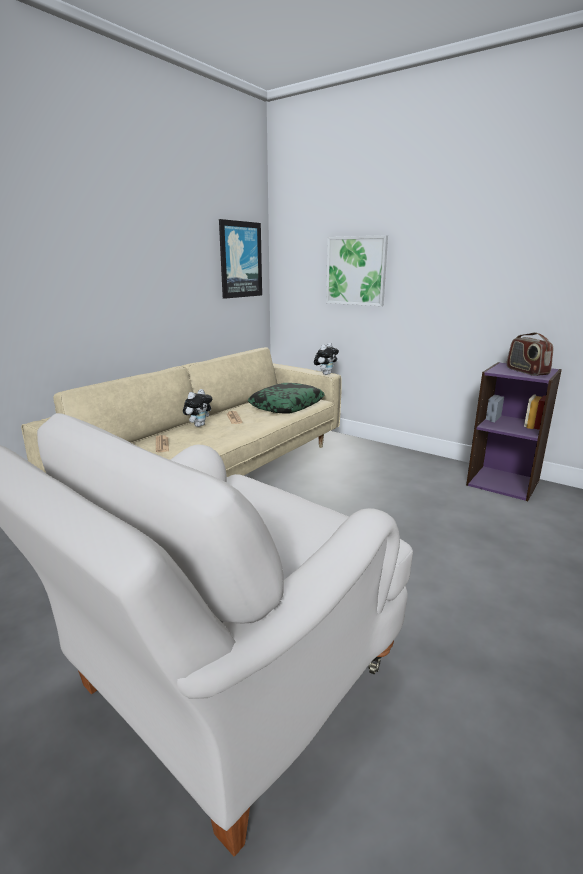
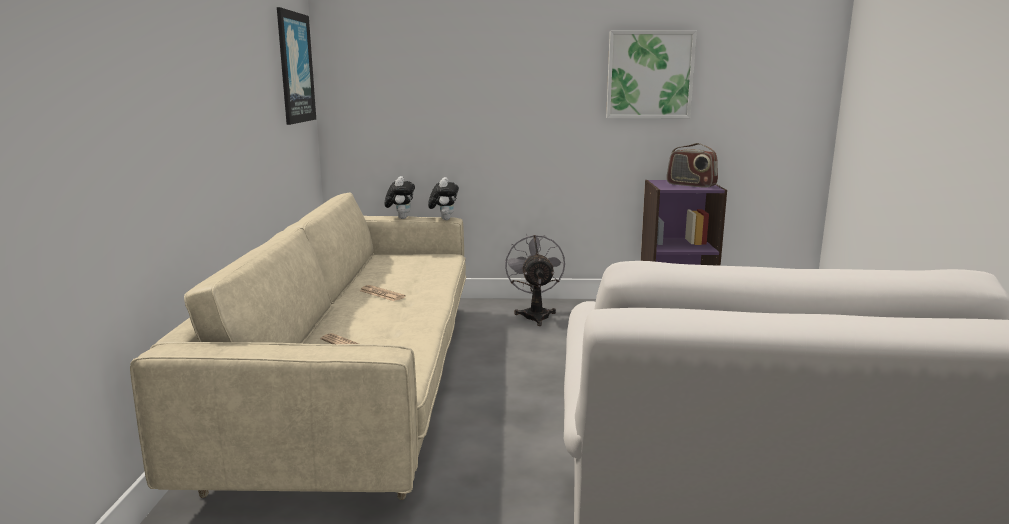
camera: 35 degrees left, 5 degrees down
plush toy [183,389,212,427] -> plush toy moved to [385,176,415,219]
pillow [248,383,325,414] -> none
picture [326,235,388,306] -> picture moved to [606,30,697,118]
none -> grey fan [505,234,565,326]

